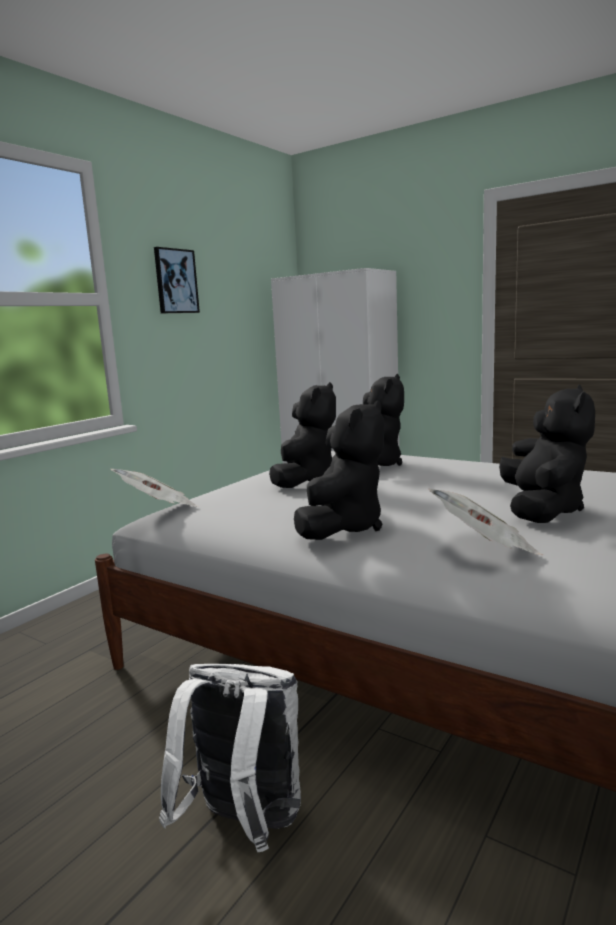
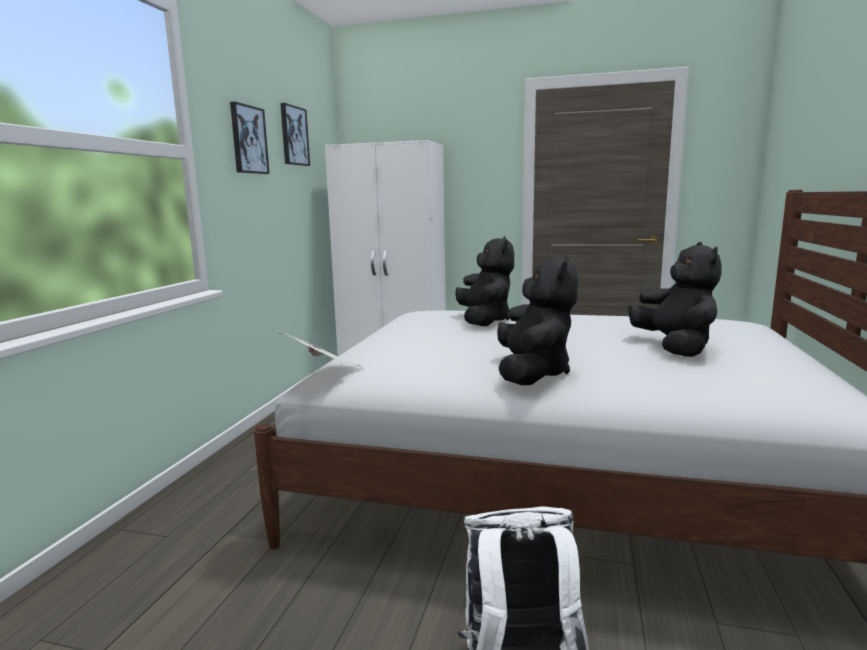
camera: 20 degrees left, 0 degrees up
black plush toy [269,382,336,488] -> none
newspaper [428,489,543,555] -> none
none -> picture [280,103,310,166]

